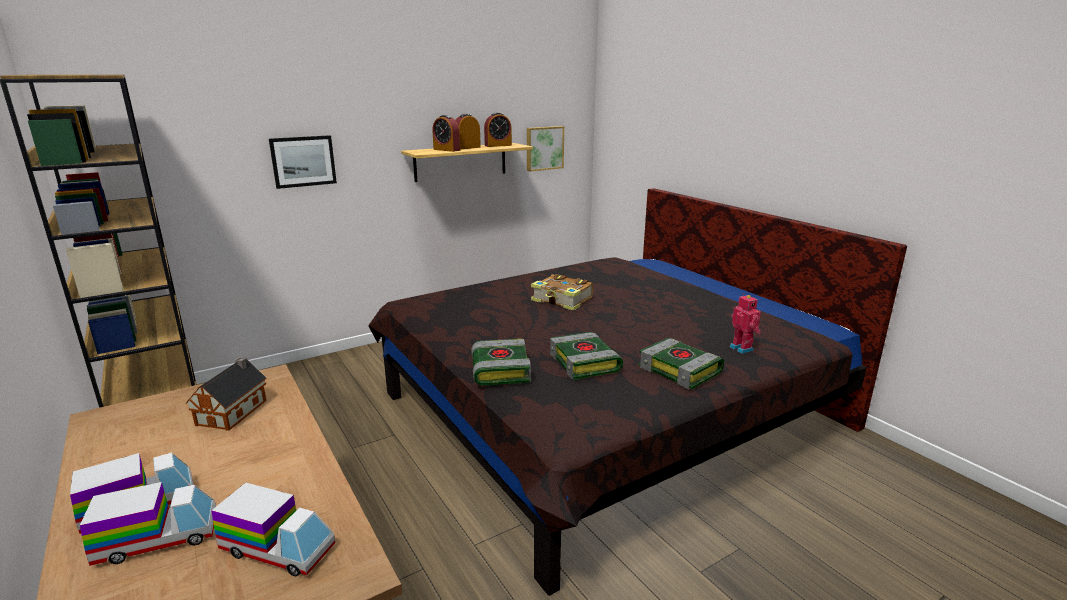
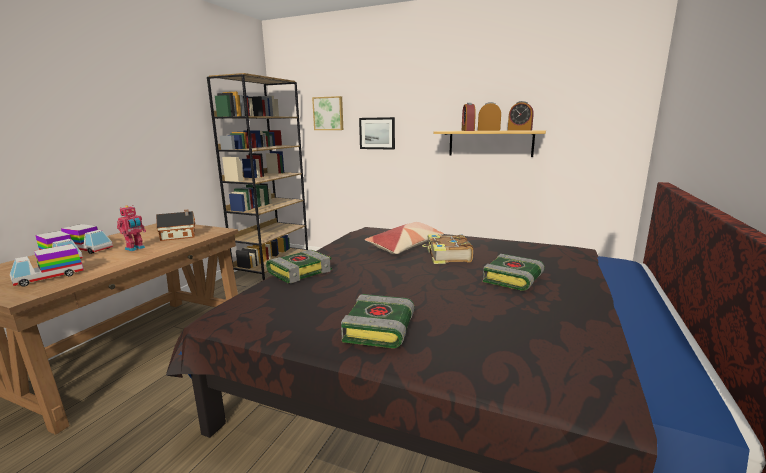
camera: 55 degrees right, 5 degrees down
toy truck [211,483,336,577] -> toy truck turned 60 degrees clockwise [10,244,84,287]
picture [527,126,564,172] -> picture moved to [312,96,343,130]
book [550,332,624,380] -> book moved to [483,254,545,291]
toy robot [730,294,761,354] -> toy robot moved to [117,205,146,251]
none -> pillow [365,222,444,254]

